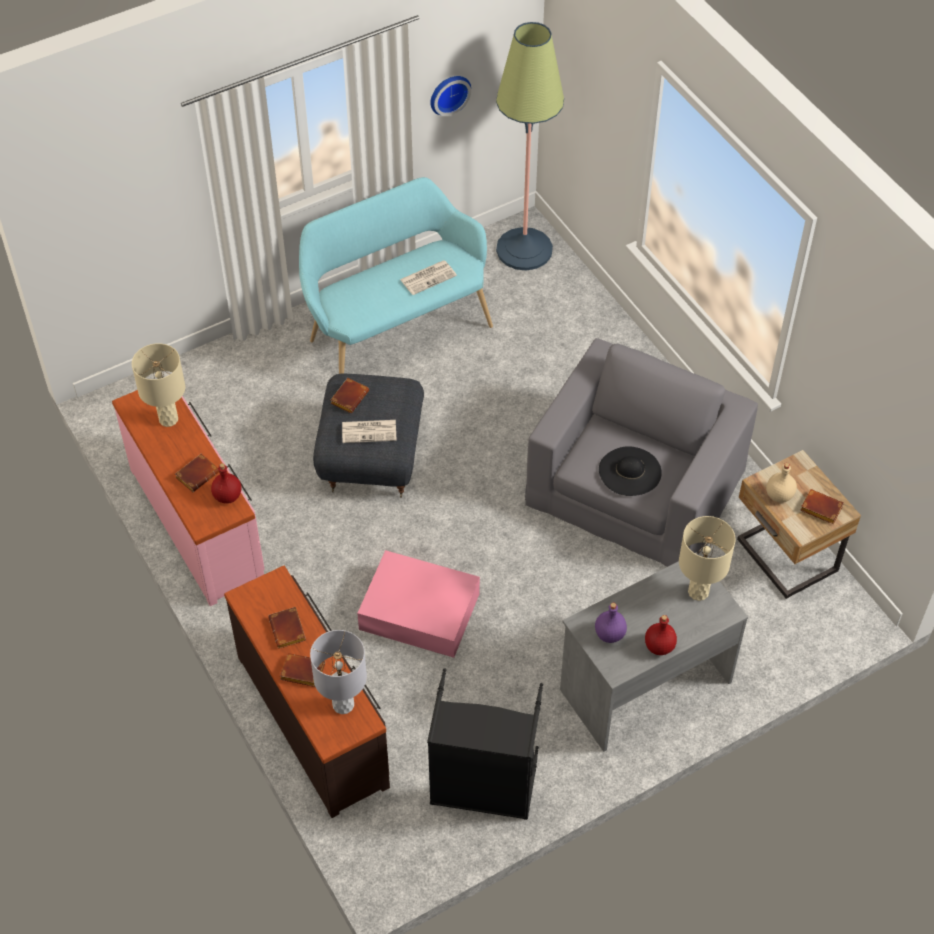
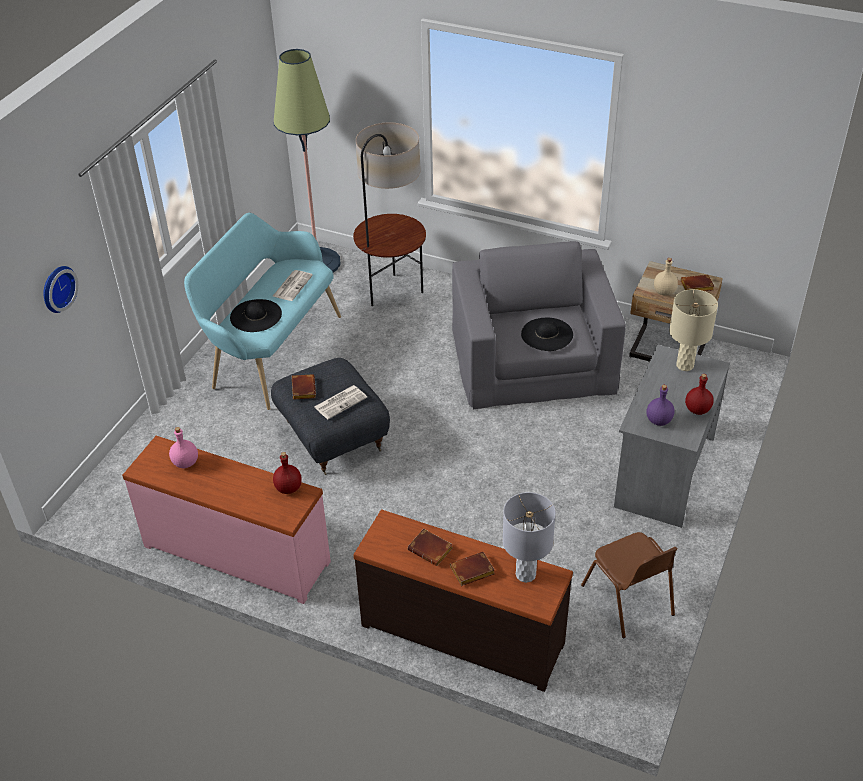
camera: 35 degrees left, 10 degrees down
beige table lamp [132,343,185,427] -> pink bottle [169,427,198,469]
brown book [175,454,219,492] -> none
pink storage box [357,550,480,658] -> none
black laundry basket [427,668,543,820] -> brown chair [581,532,677,638]
wall clock [430,76,471,116] -> wall clock moved to [43,266,78,313]
none -> black hat [230,299,282,332]
none -> floor lamp [353,122,426,306]

